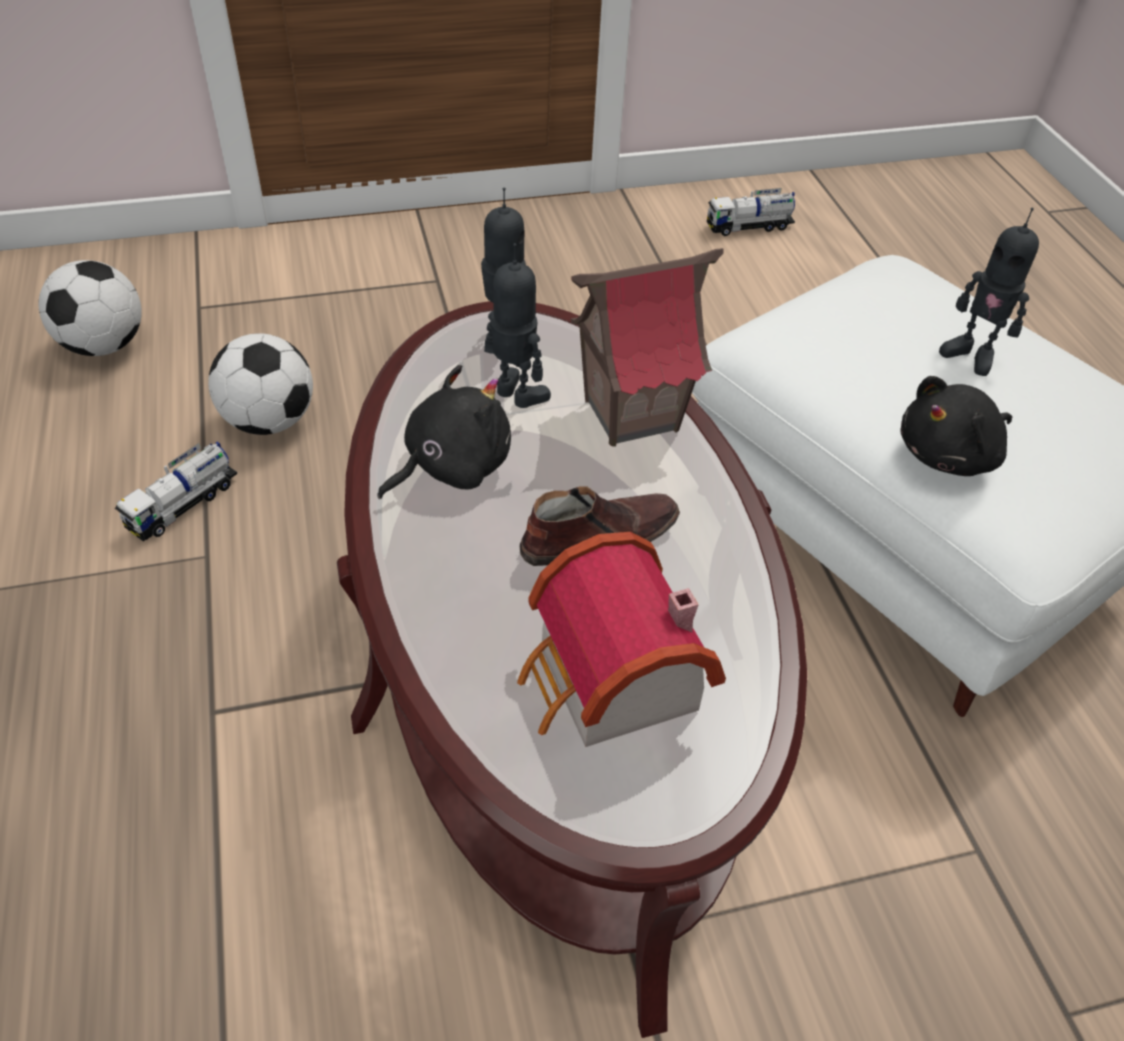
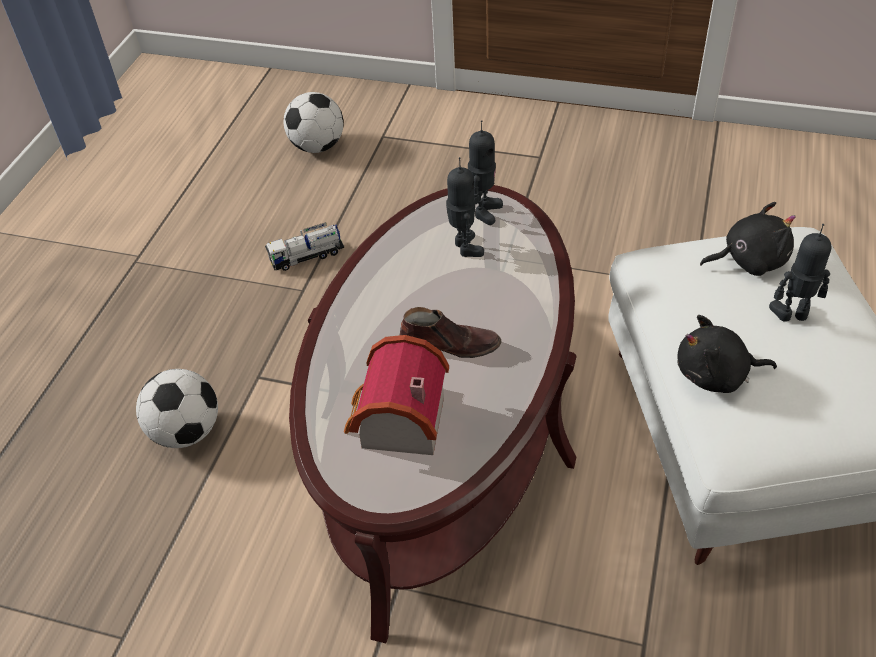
camera: 35 degrees right, 0 degrees up
football [208,333,313,435] -> football moved to [136,369,218,448]
black plush toy [377,365,511,499] -> black plush toy moved to [700,202,796,276]
toy house [571,248,724,447] -> none
toy truck [707,188,795,236] -> none
toy robot [939,208,1039,376] -> toy robot turned 105 degrees clockwise [769,224,831,322]

